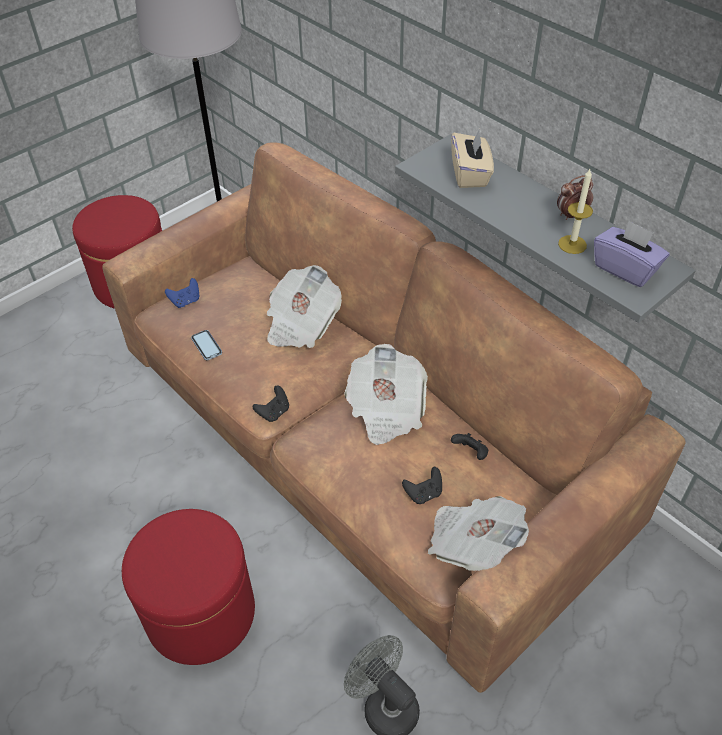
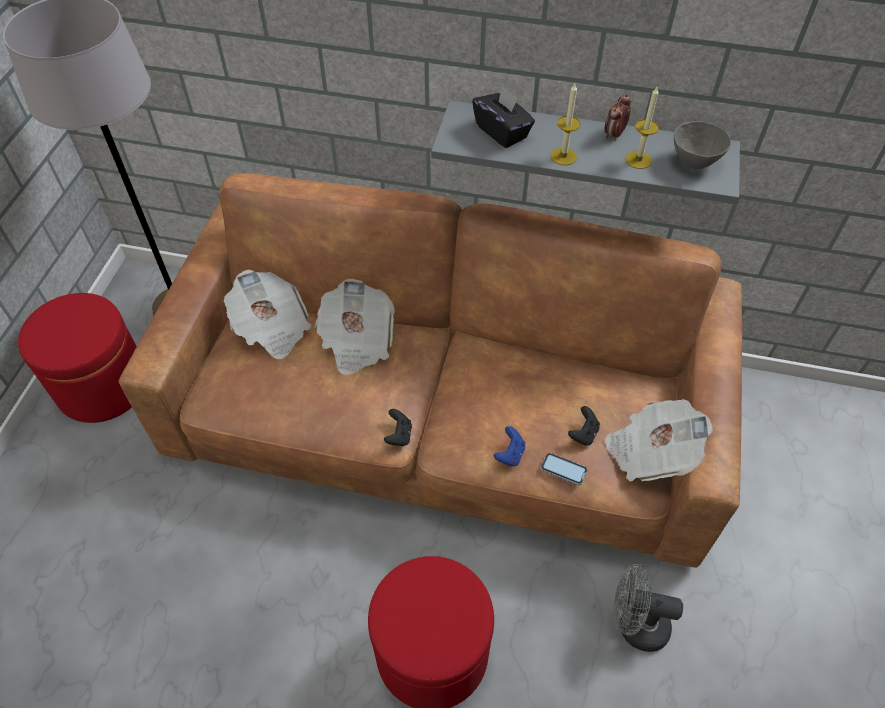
camera: 35 degrees left, 5 degrees up
blue game controller [165,278,199,308] -> blue game controller moved to [494,426,525,466]
phone [191,330,222,360] -> phone moved to [541,453,587,485]
newspaper [344,344,428,445] -> newspaper moved to [224,269,311,359]
beige tissue box [451,129,494,188] -> black tissue box [472,86,535,148]
black game controller [451,433,488,460] -> none
purple tissue box [594,220,670,287] -> grey bowl [674,121,731,169]
none -> candle [551,84,580,165]

